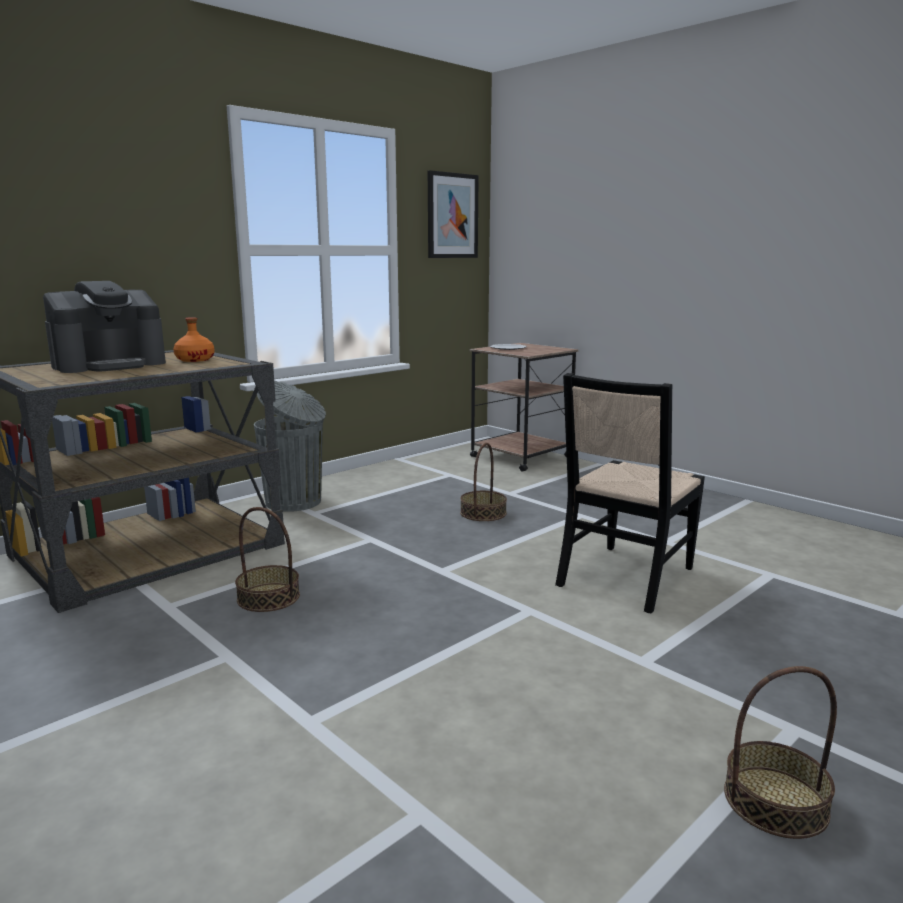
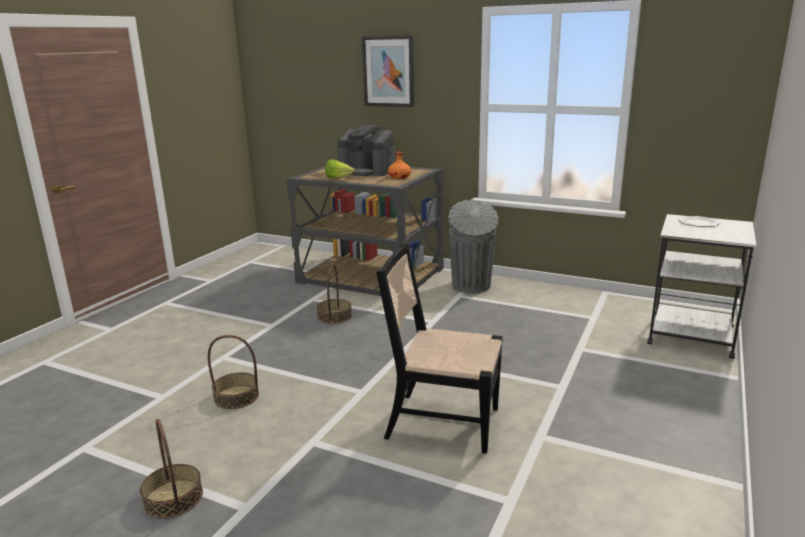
camera: 70 degrees right, 5 degrees up
picture [428,170,479,258] -> picture moved to [362,35,414,107]
basket [460,443,507,521] -> basket moved to [208,335,259,409]
brown cart [470,343,579,472] -> white cart [647,214,756,359]
none -> lettuce [325,159,355,178]

